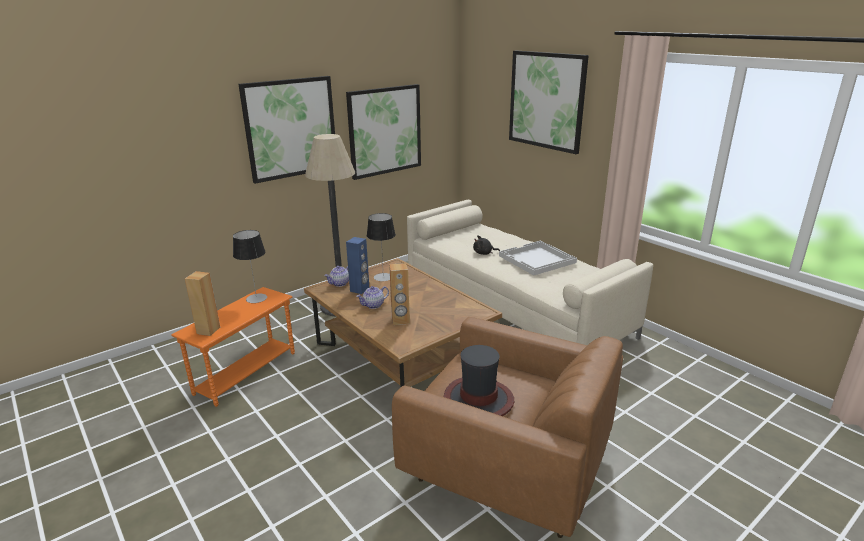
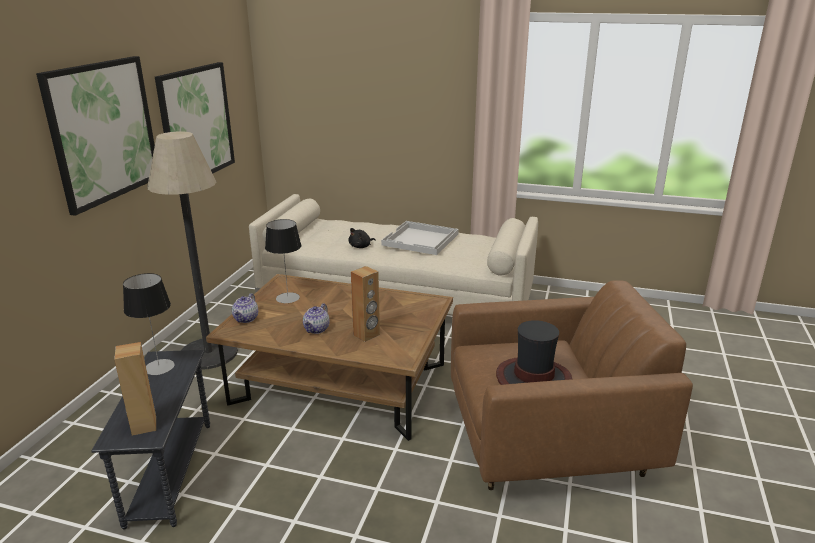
camera: 35 degrees left, 0 degrees up
orange side table [171,287,295,407] -> grey side table [91,350,210,530]
blue speaker [346,237,369,294] -> none
picture [509,51,589,154] -> none

